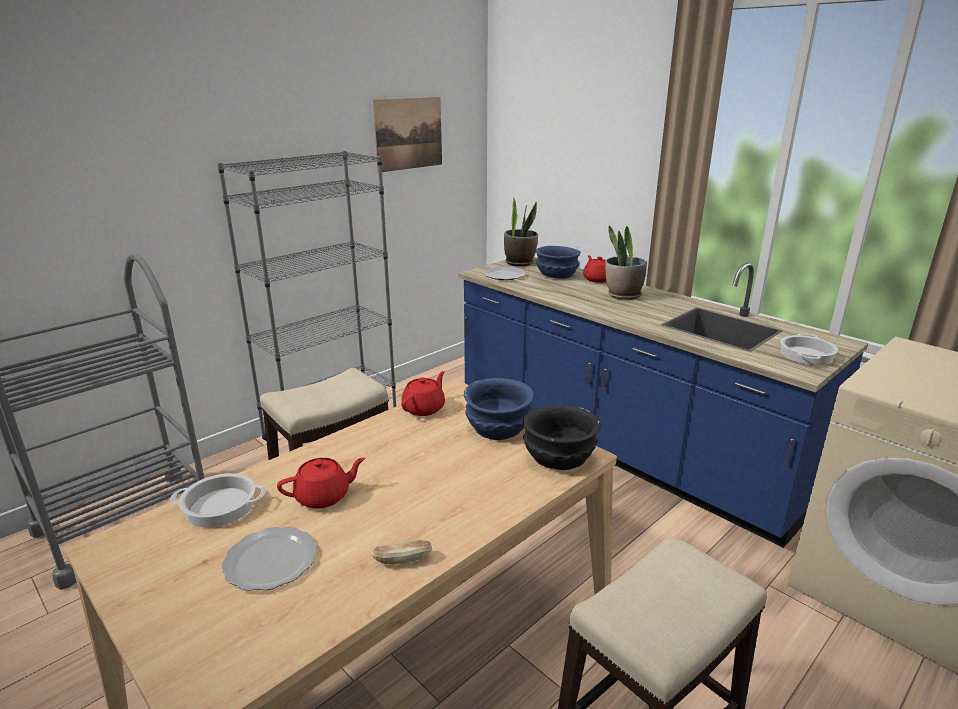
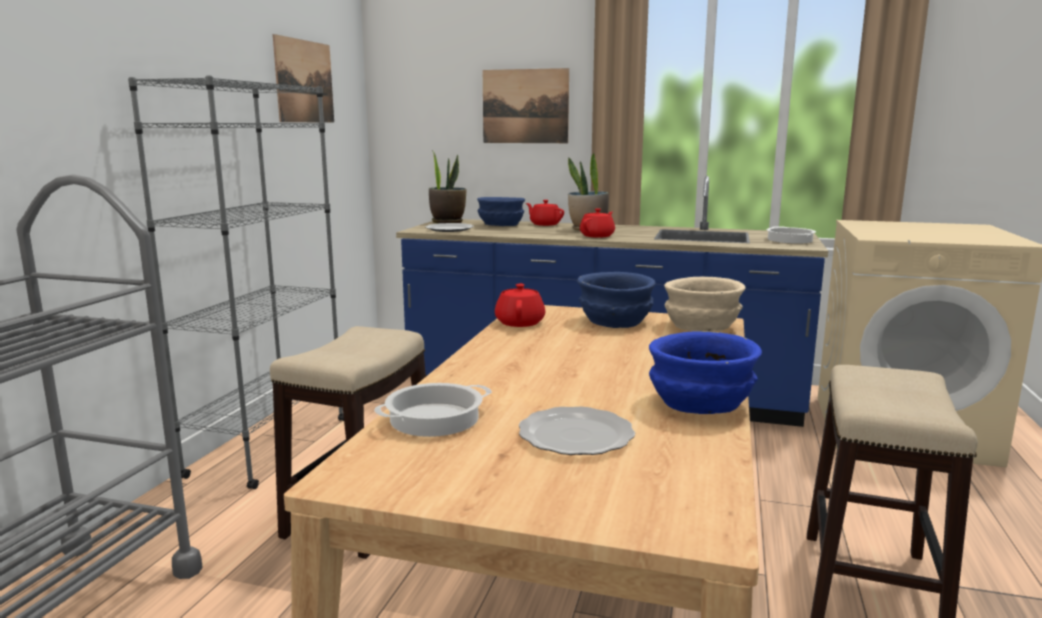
camera: 30 degrees left, 10 degrees down
red teapot [277,458,365,509] -> red teapot moved to [580,208,615,238]
bread [372,540,432,564] -> blue bowl [649,331,762,414]
black bowl [523,405,601,470] -> beige bowl [664,277,745,332]
none -> picture [483,68,569,143]

